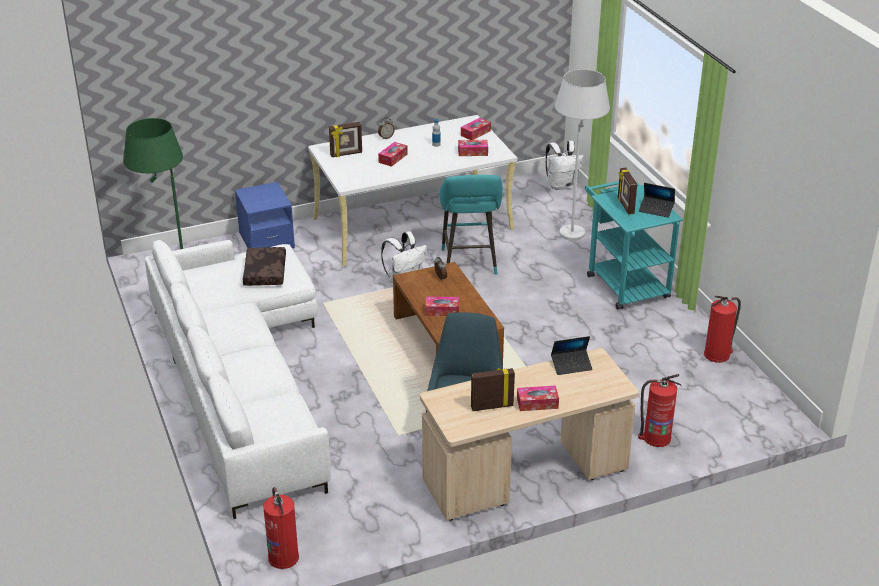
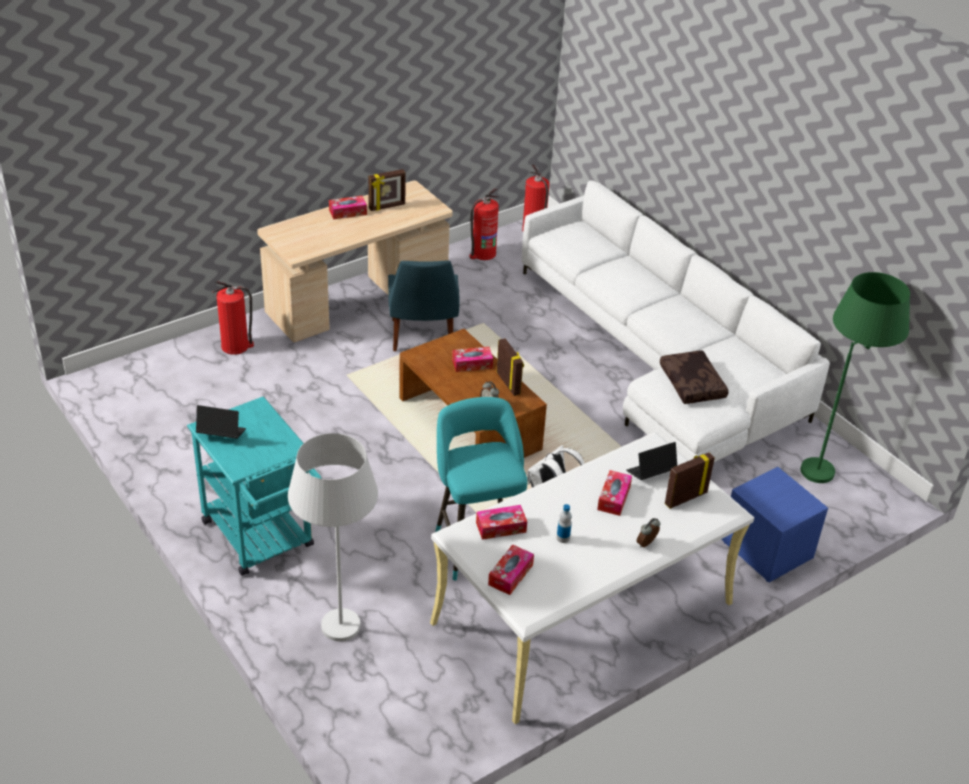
camera: 165 degrees right, 5 degrees up
white backpack [546,141,584,190] -> none
laptop [551,336,593,375] -> laptop moved to [626,442,677,480]
picture frame [618,168,637,215] -> picture frame moved to [496,338,524,396]
fire extinguisher [704,296,741,363] -> fire extinguisher moved to [469,188,500,260]

